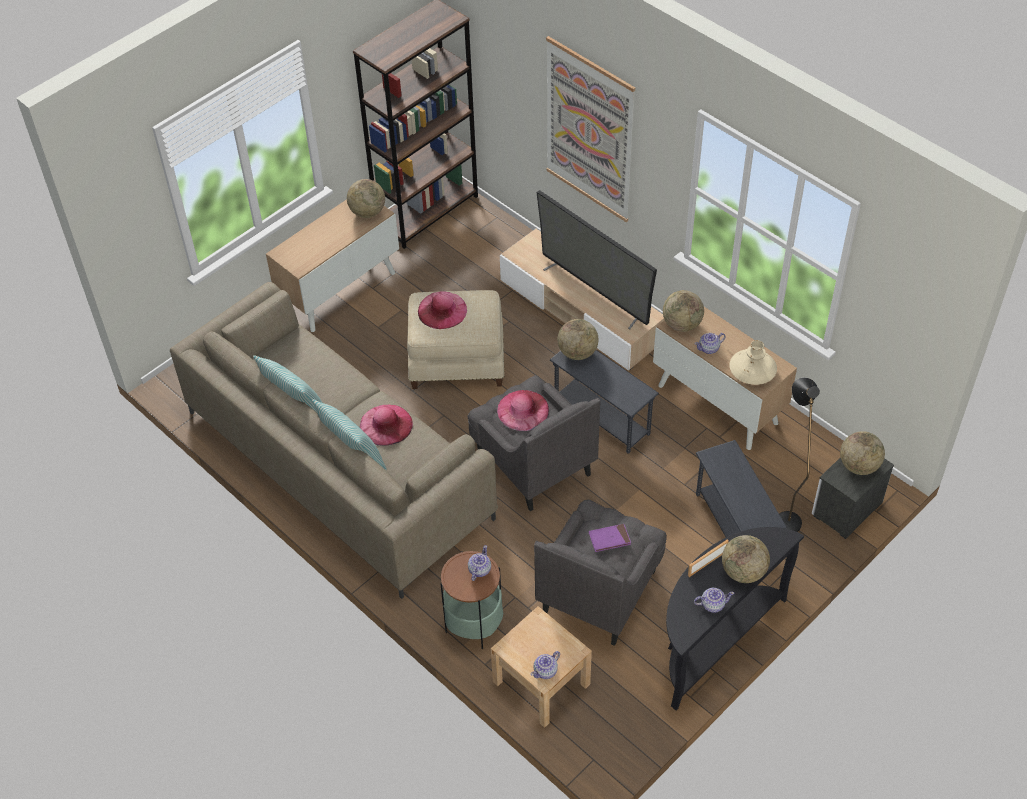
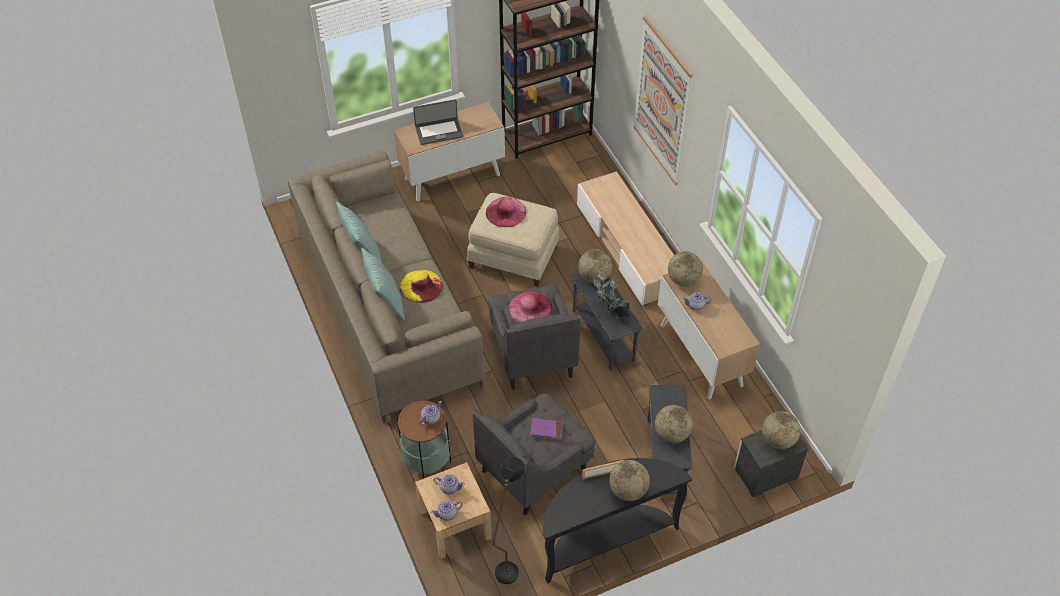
camera: 20 degrees right, 0 degrees up
globe [347,179,385,218] -> globe moved to [655,405,693,443]
pink hat [360,404,413,446] -> yellow hat [400,270,443,303]
television [536,190,657,330] -> none
teapot [694,588,734,613] -> teapot moved to [433,474,465,494]
beige vase [729,340,777,385] -> none
black floor lamp [779,377,820,532] -> black floor lamp moved to [493,456,525,584]
none -> laptop [413,99,463,145]
none -> potted plant [593,270,630,318]

